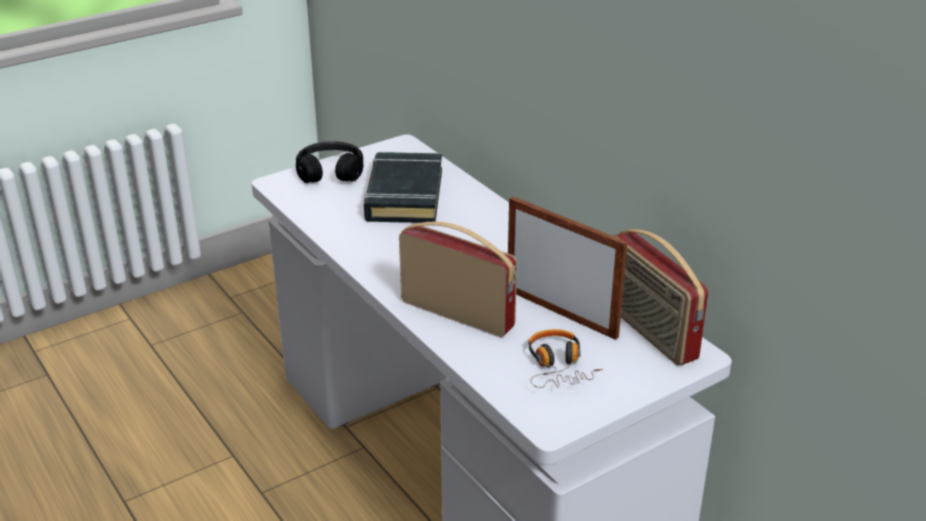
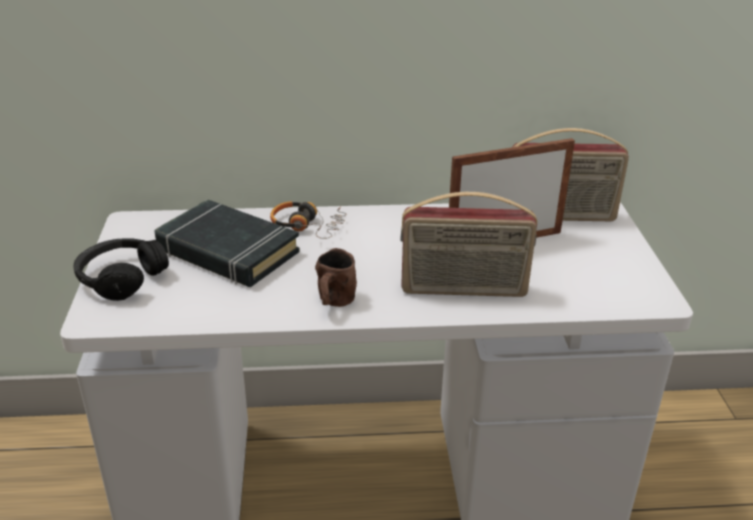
camera: 60 degrees left, 0 degrees up
radio [399,222,517,337] -> radio turned 150 degrees counterclockwise [400,192,537,297]
headphones [528,329,603,388] -> headphones moved to [270,201,347,239]
none -> brown mug [315,248,357,307]

